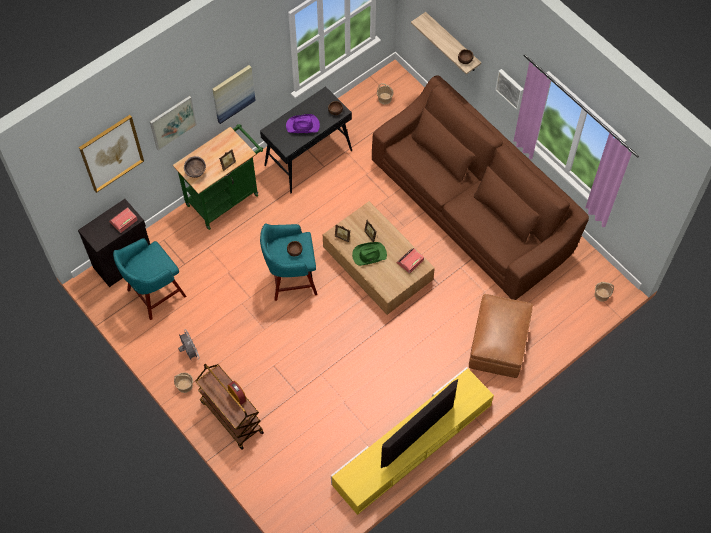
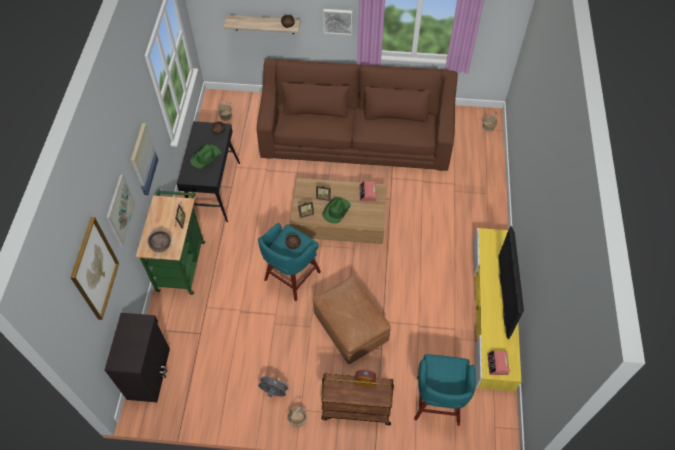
camera: 45 degrees left, 5 degrees down
alarm clock [109,207,138,233] -> alarm clock moved to [487,350,510,375]
turquoise stool [113,239,186,320] -> turquoise stool moved to [414,354,476,426]
purple hat [286,114,320,133] -> green hat [190,144,221,169]
brown ottoman [469,294,533,378] -> brown ottoman moved to [313,276,391,364]

